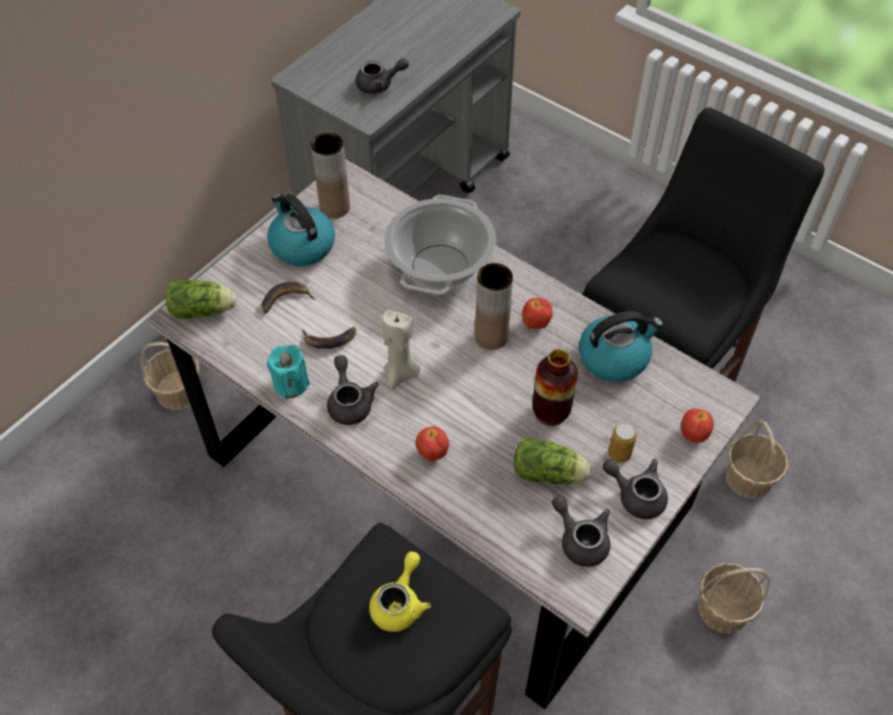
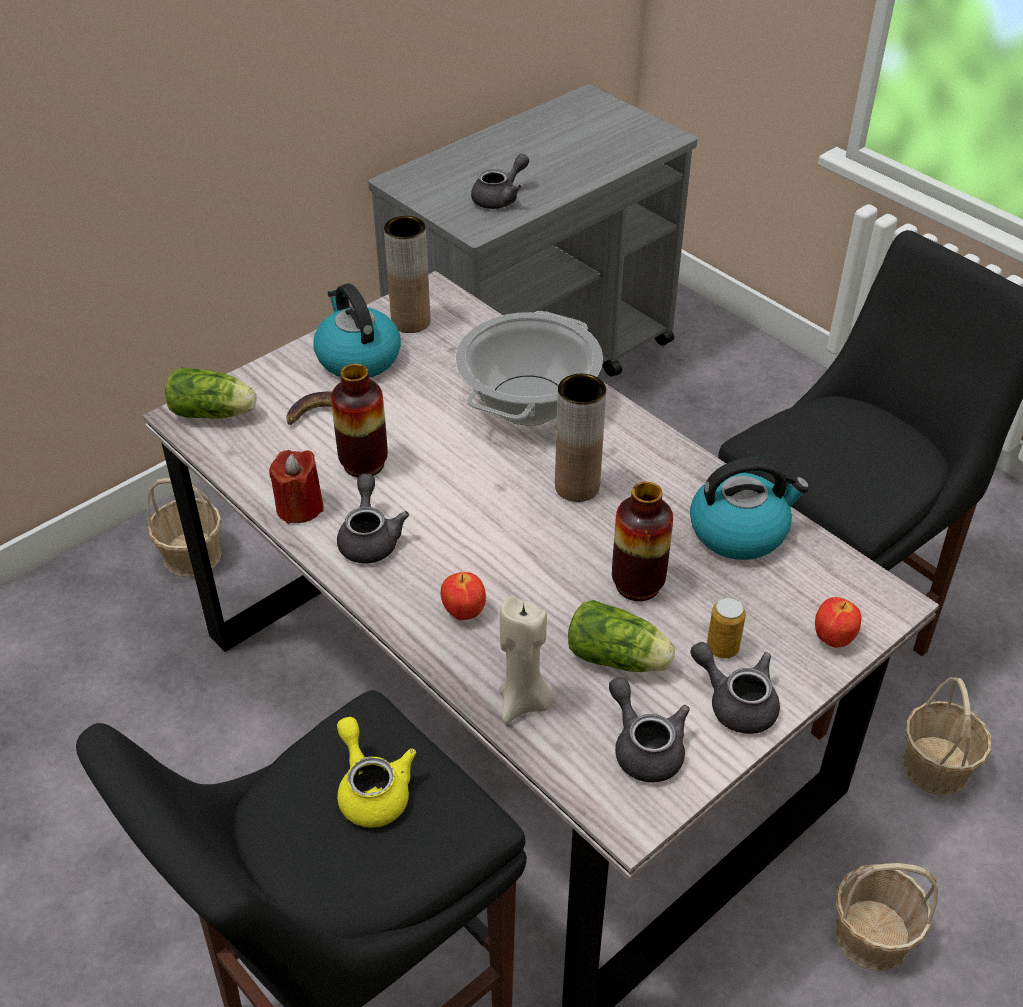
camera: 10 degrees right, 10 degrees down
turquoise candle [267,345,310,399] -> red candle [269,450,324,524]
banana [302,327,356,349] -> vase [331,364,388,478]
grey teapot [356,58,409,94] -> grey teapot turned 45 degrees counterclockwise [471,154,529,209]
yellow teapot [369,552,431,632] -> yellow teapot turned 60 degrees counterclockwise [337,717,416,828]
beige candle [382,310,420,389] -> beige candle moved to [499,596,554,723]
apple [522,298,553,329] -> none

